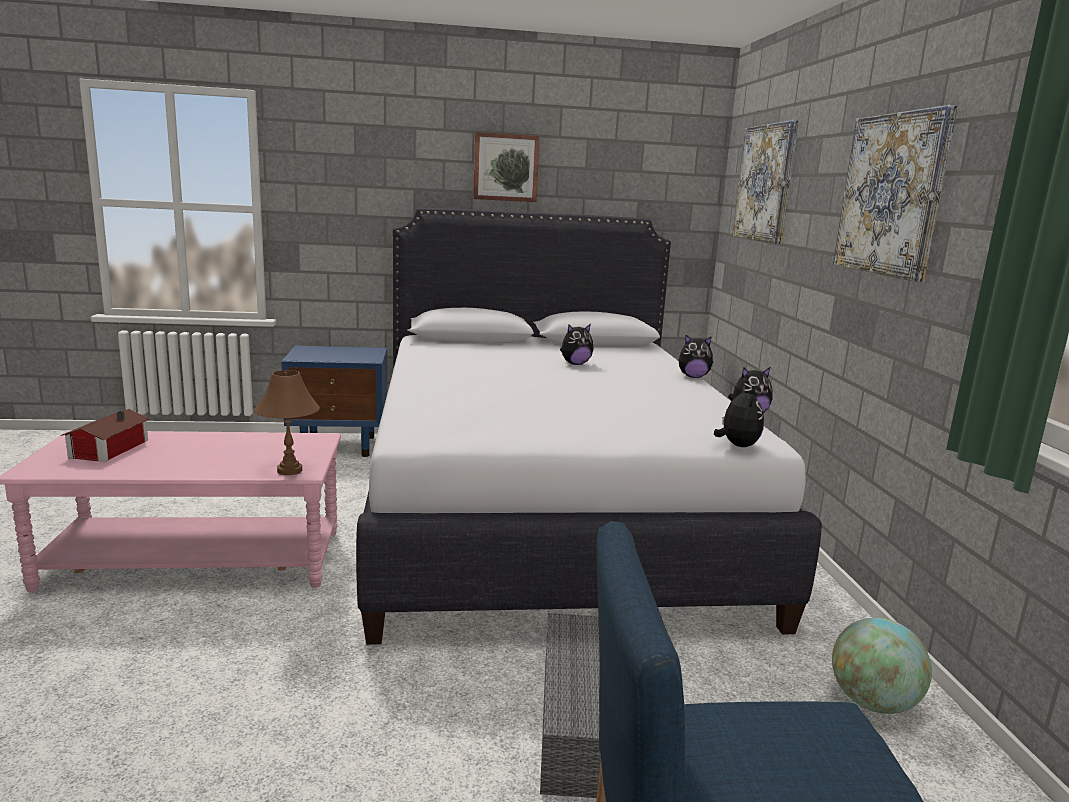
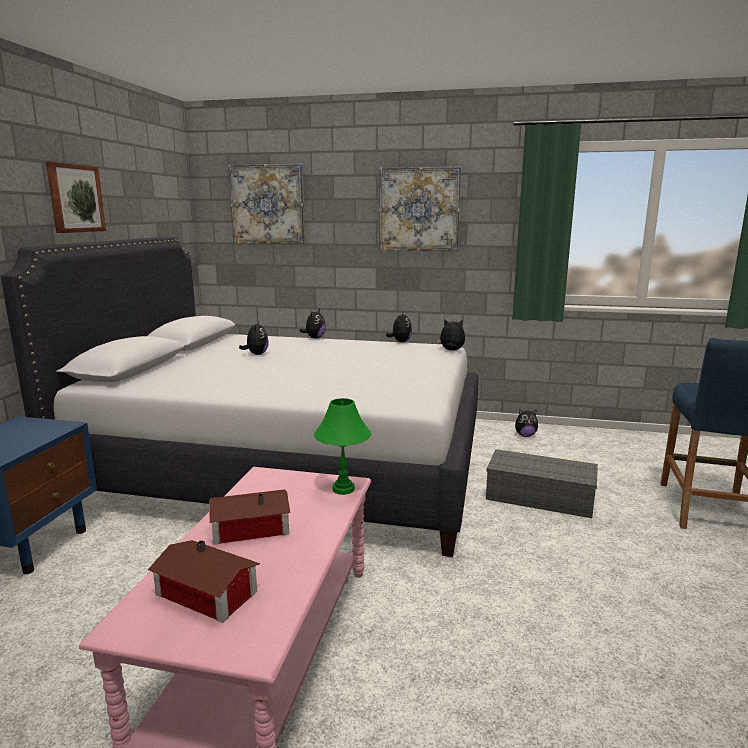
camera: 70 degrees left, 0 degrees up
brown table lamp [254,370,320,475] -> green table lamp [314,398,371,495]
globe [832,618,932,714] -> plush toy [515,409,538,437]
none -> toy house [209,489,290,545]

